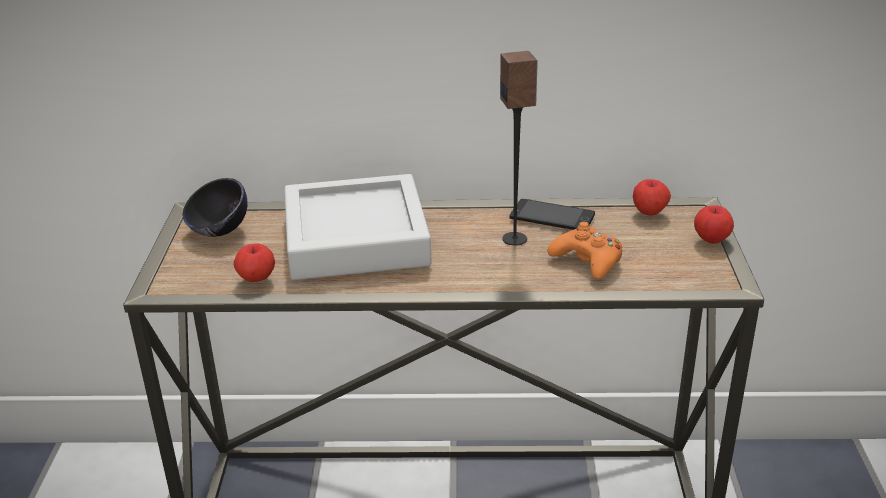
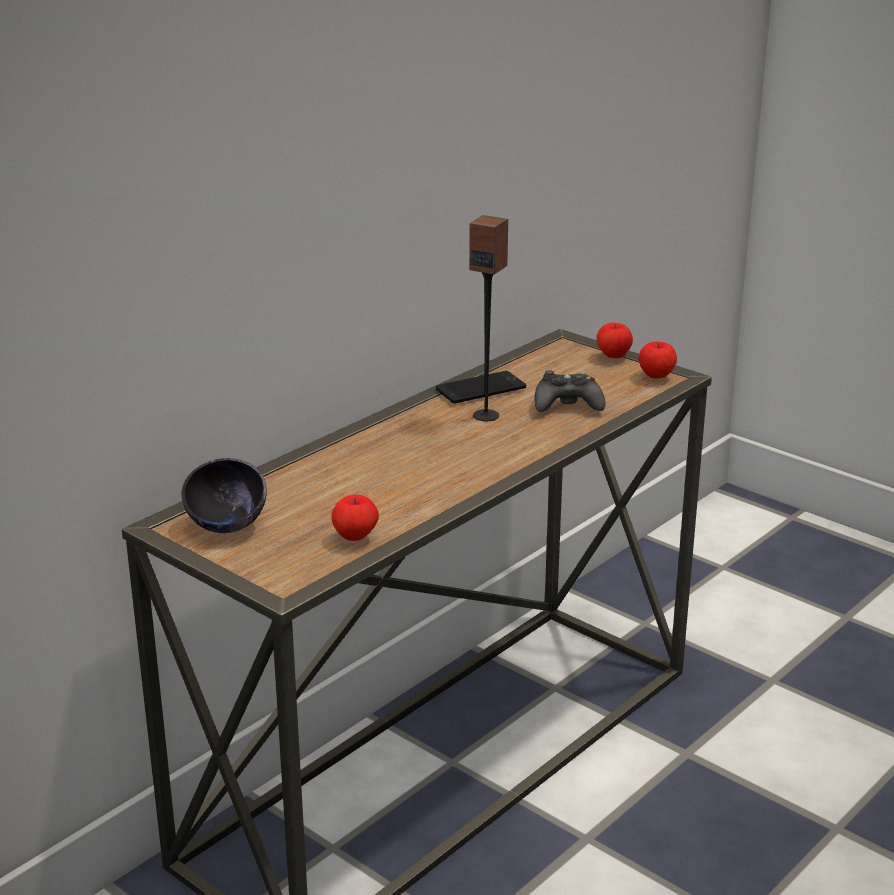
camera: 50 degrees left, 5 degrees down
grey tray [284,174,432,280] -> none
orange game controller [548,222,622,279] -> black game controller [534,370,605,412]
apple [633,179,671,216] -> apple moved to [638,341,677,379]

